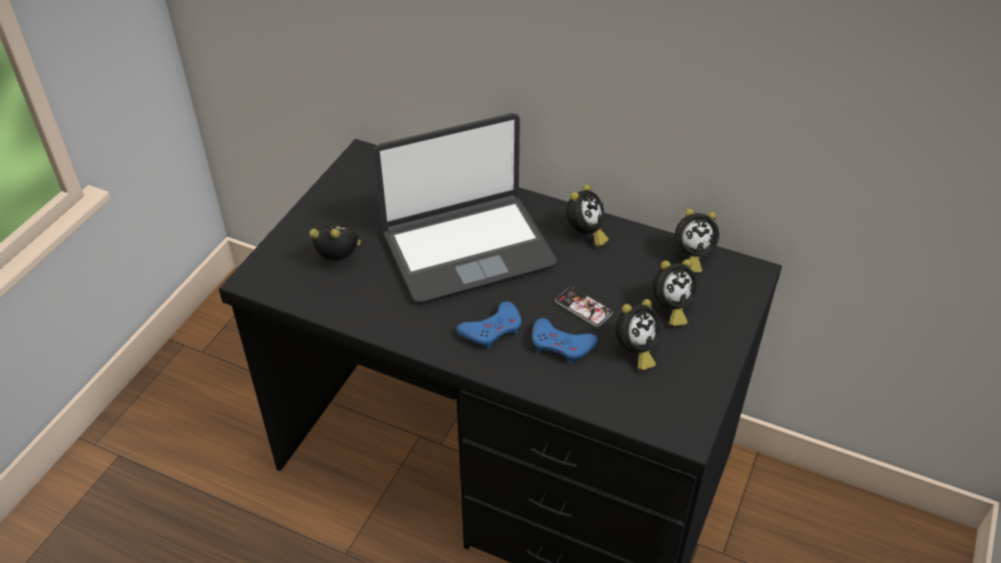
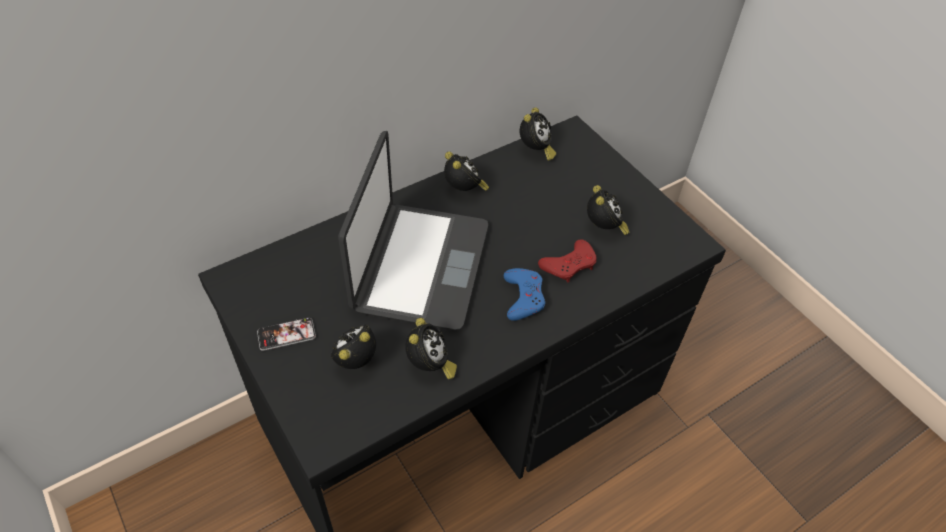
camera: 60 degrees left, 5 degrees up
blue game controller [532,318,598,364] -> red game controller [538,239,597,282]
phone [555,287,613,327] -> phone moved to [257,318,316,351]
alarm clock [653,259,698,326] -> alarm clock moved to [405,318,457,380]

